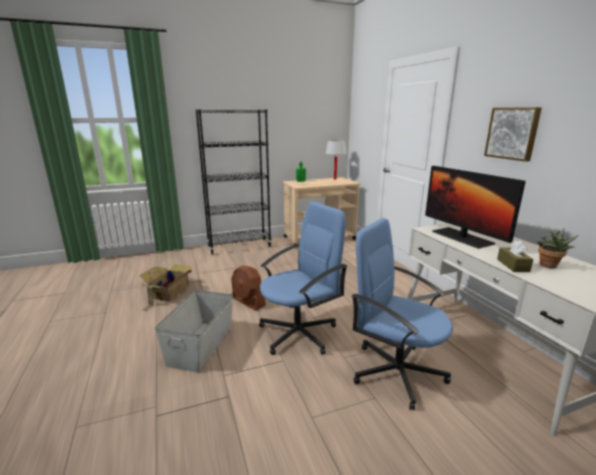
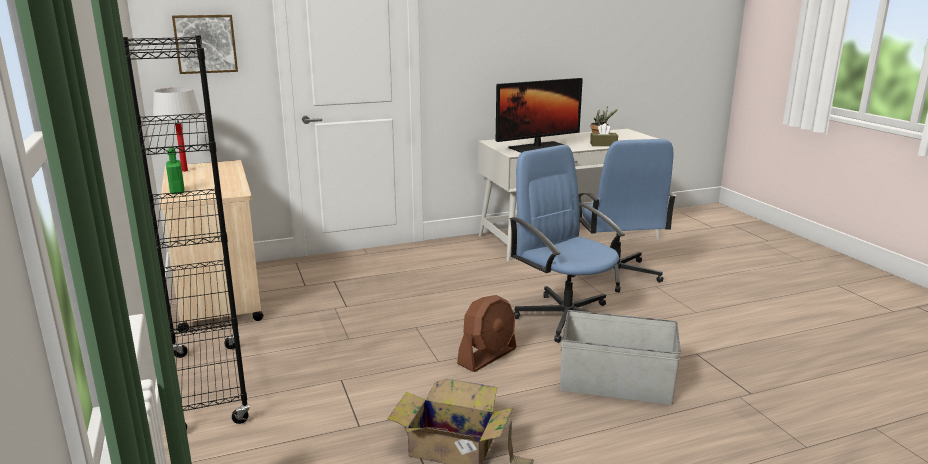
camera: 90 degrees left, 0 degrees up
blue office chair [352,218,453,410] -> blue office chair turned 45 degrees counterclockwise [571,139,676,293]
picture [484,107,542,162] -> picture moved to [172,15,238,74]

